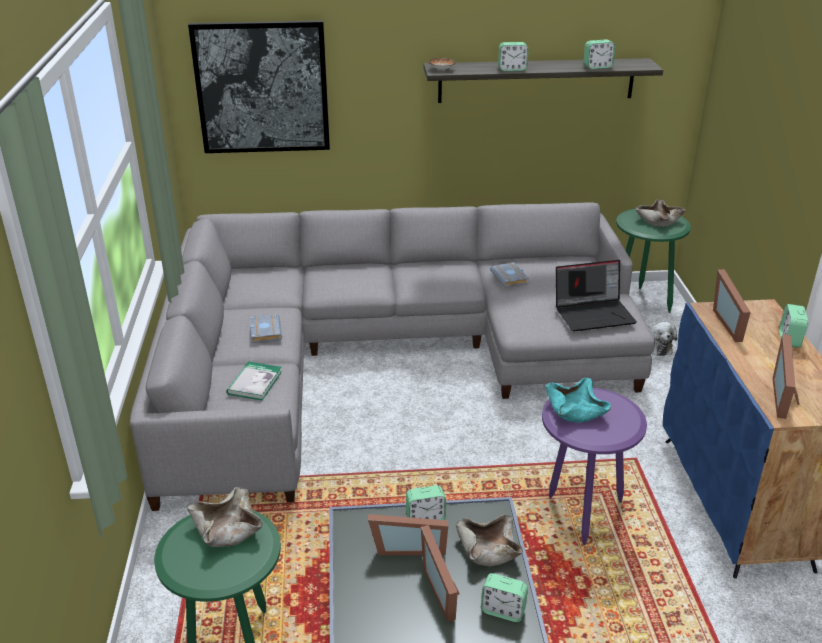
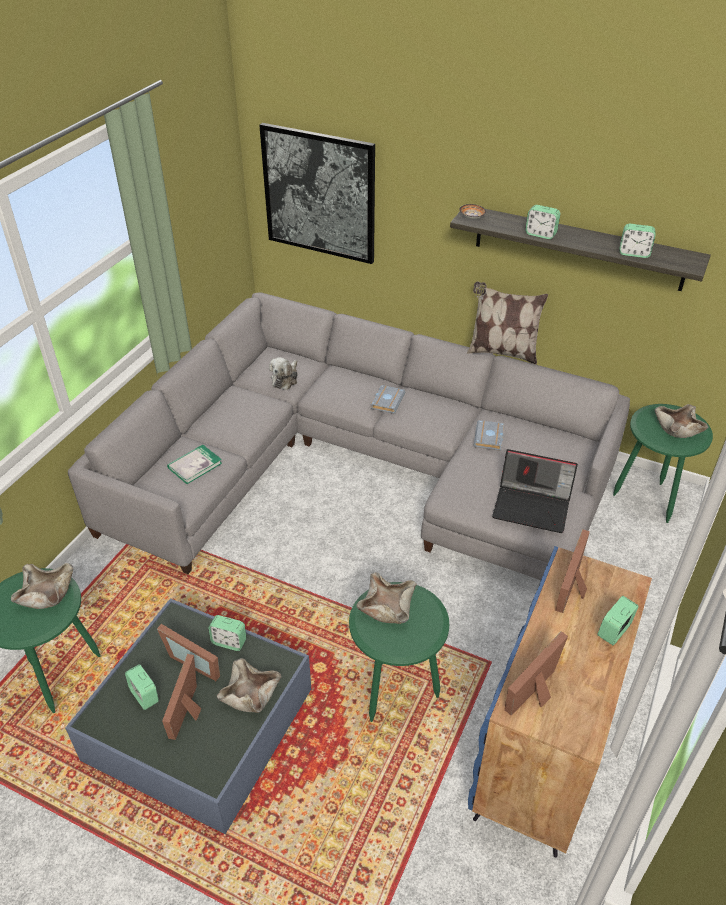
camera: 30 degrees right, 10 degrees up
grey book [250,314,282,343] -> grey book moved to [371,385,406,414]
alarm clock [481,573,528,622] -> alarm clock moved to [125,664,159,710]
purple side table [542,388,647,545] -> green side table [349,582,449,722]
turquoise bowl [545,378,611,423] -> beige bowl [356,573,417,624]
plush toy [648,322,677,356] -> plush toy moved to [269,357,298,390]
none -> pillow [467,282,548,365]

